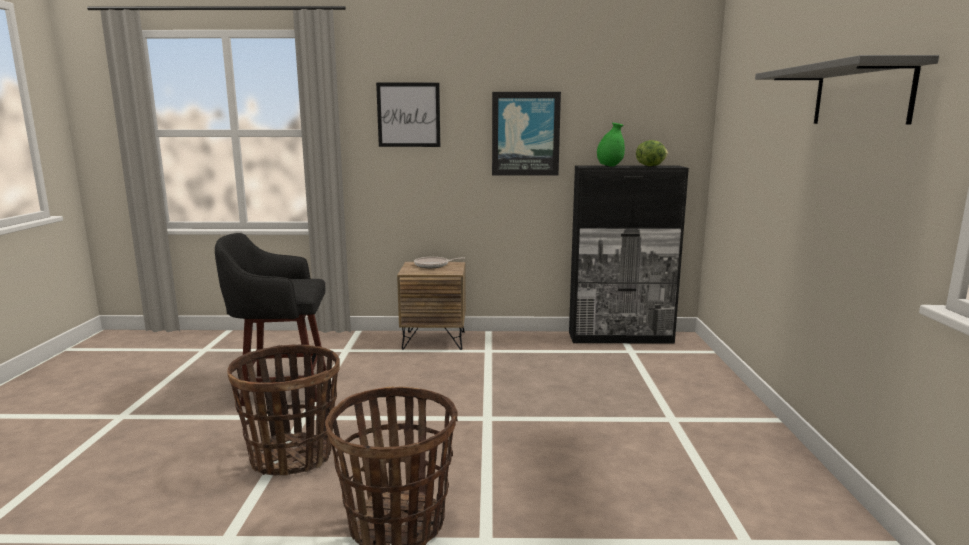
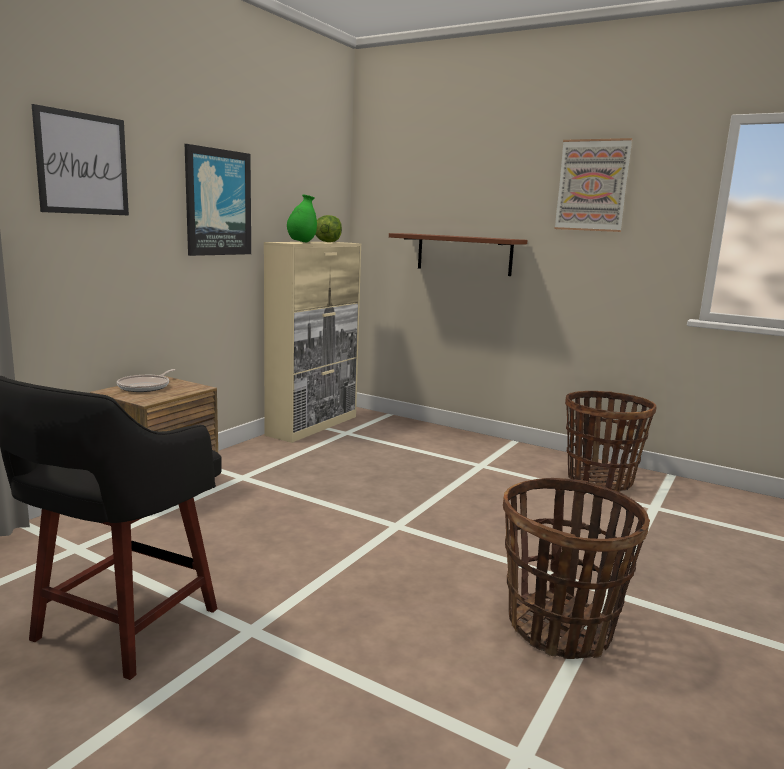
camera: 60 degrees left, 0 degrees up
basket [227,344,340,475] -> basket moved to [565,391,656,492]
black cabinet [569,165,689,344] -> beige cabinet [264,242,361,443]
grey shelf [755,55,939,125] -> picture [554,138,632,232]
none -> brown shelf [389,233,527,276]

